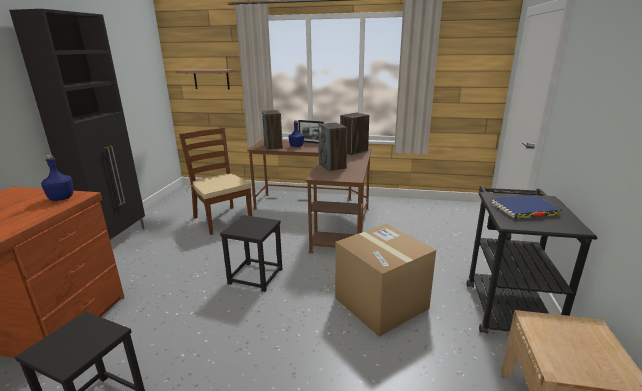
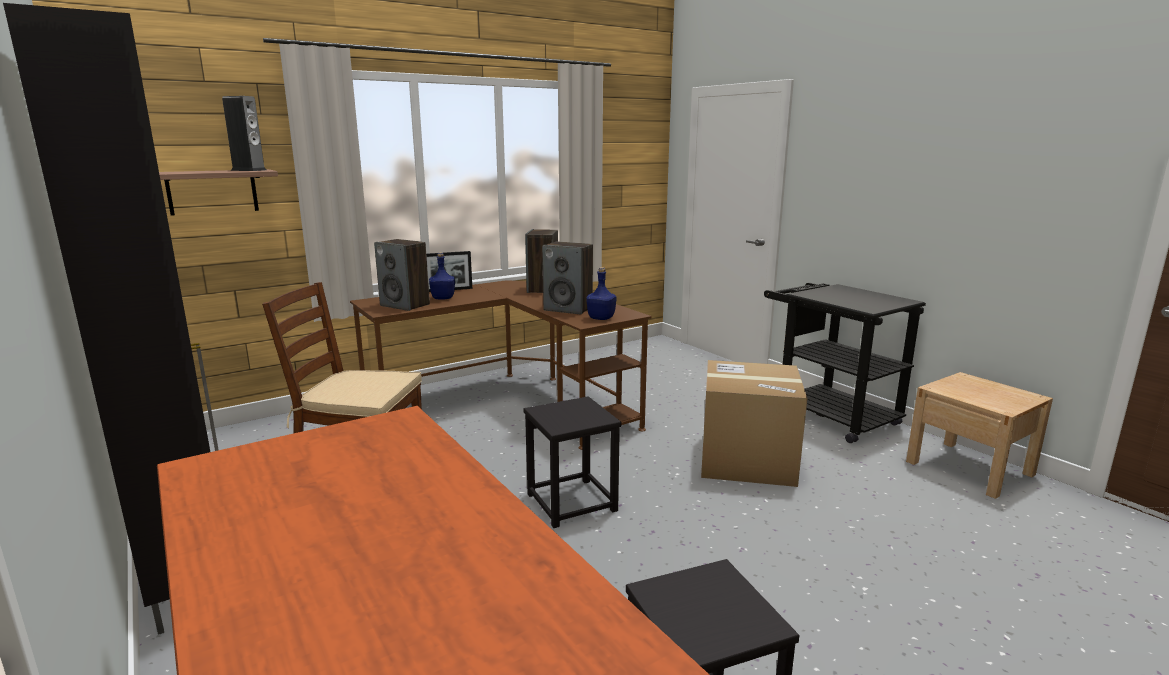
camera: 45 degrees left, 5 degrees down
blue bottle [41,155,74,201] -> blue bottle moved to [587,267,616,320]
blue book [492,195,562,219] -> none
none -> speaker [222,96,266,171]

